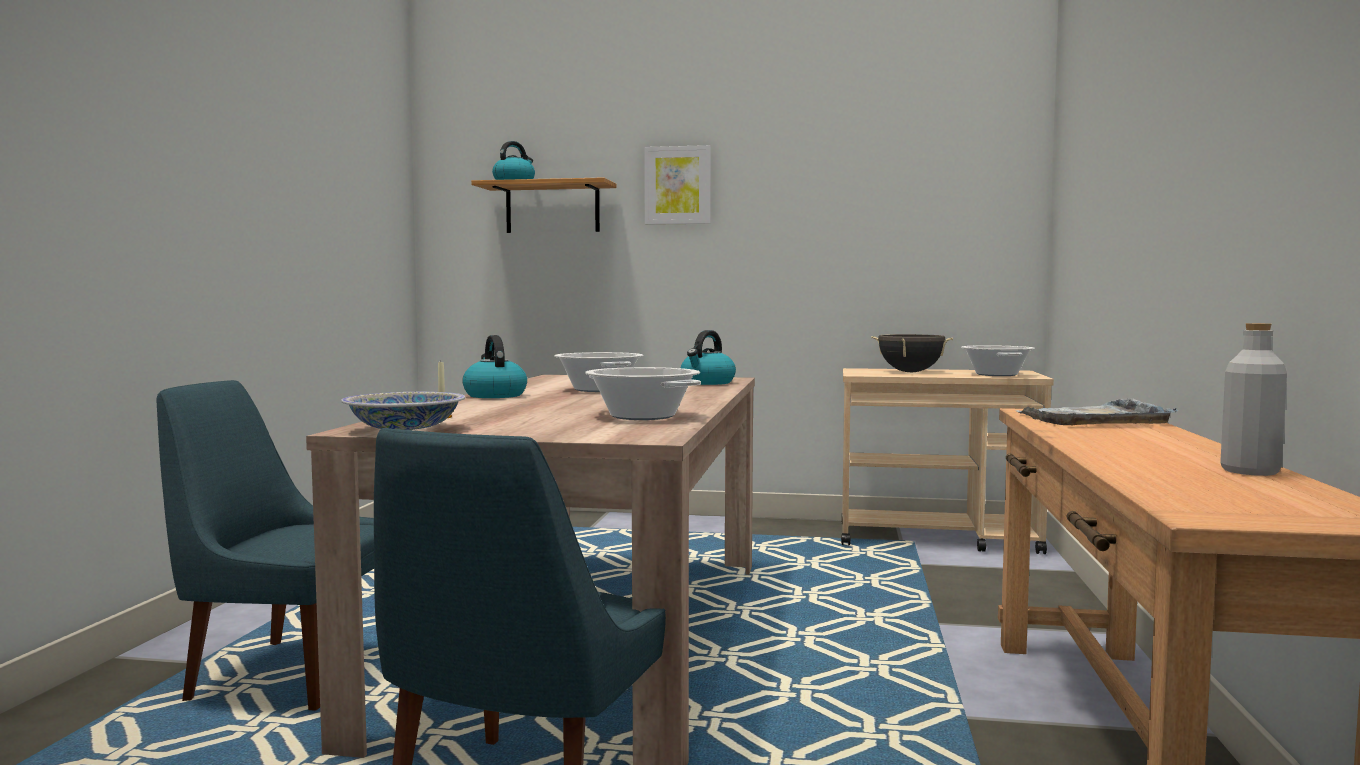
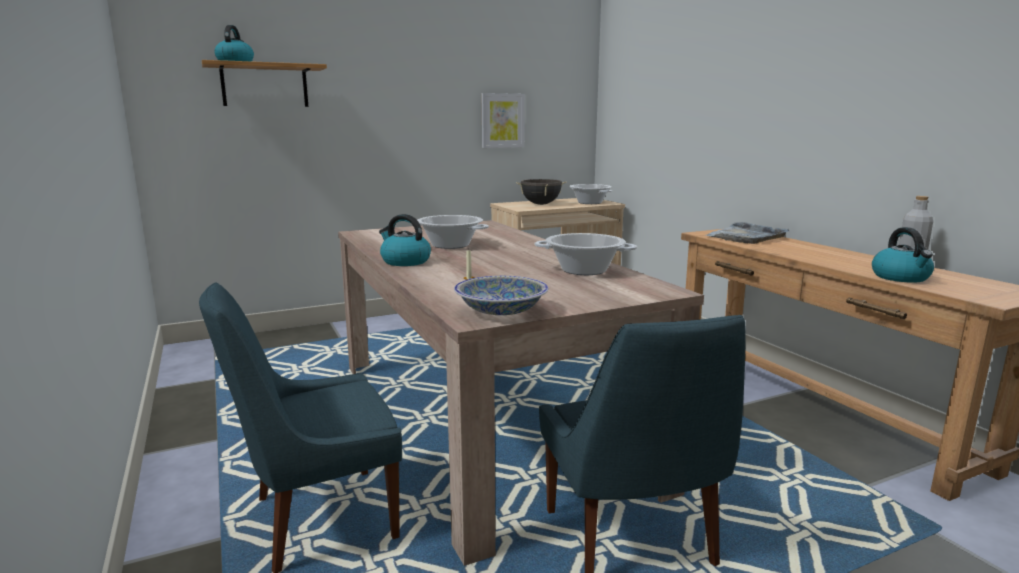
camera: 35 degrees left, 10 degrees up
picture [644,145,711,225] -> picture moved to [482,93,525,148]
kettle [681,330,736,385] -> kettle moved to [872,227,934,283]

